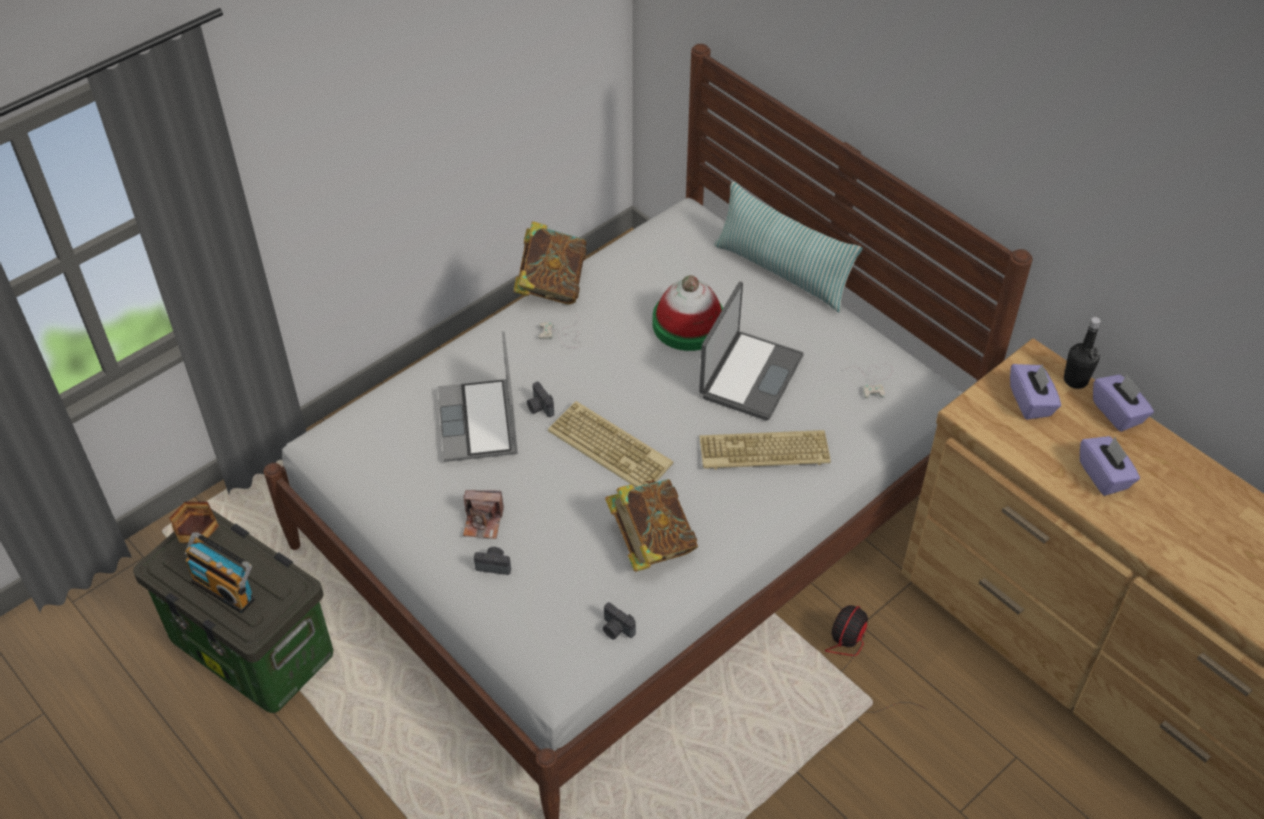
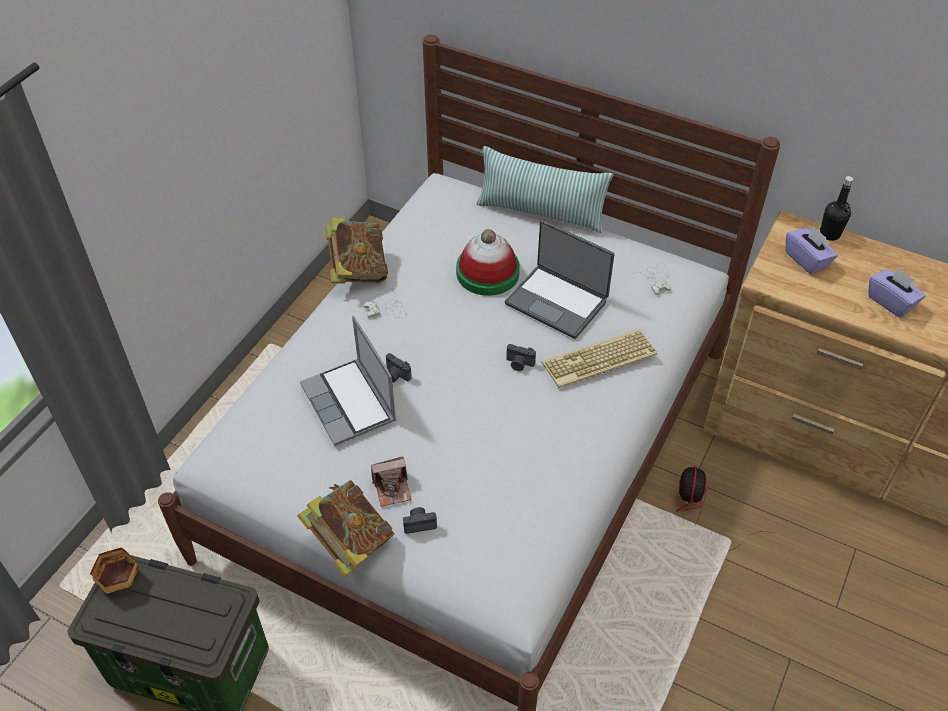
camera: 20 degrees left, 0 degrees up
radio [185,532,255,613] -> none
keyboard [548,401,673,487] -> none
camera [603,602,636,640] -> camera moved to [506,344,536,371]
book [605,479,698,572] -> book moved to [297,480,395,576]
laptop [699,281,804,421] -> laptop turned 120 degrees clockwise [505,220,614,339]
purple tissue box [1093,374,1154,432] -> none

